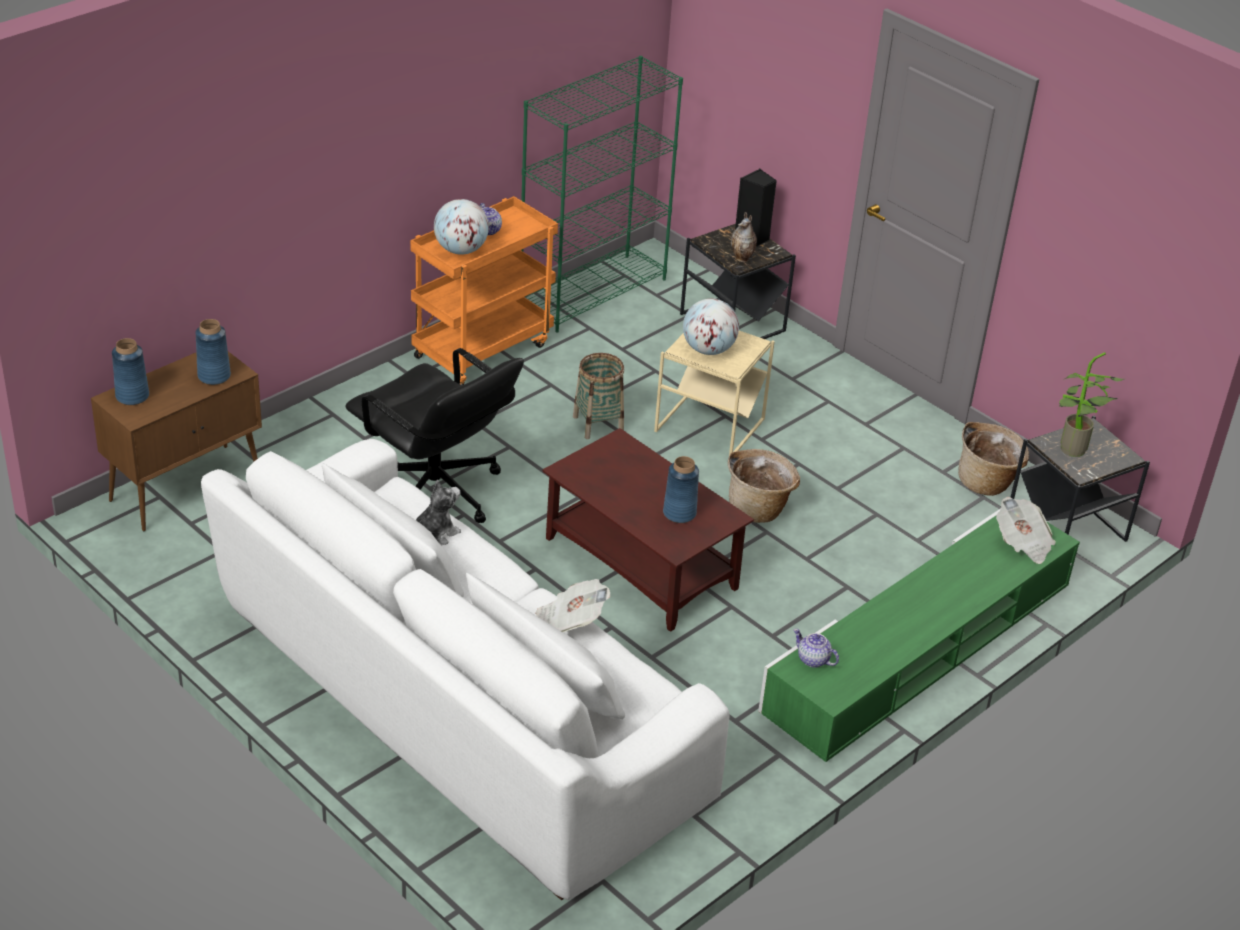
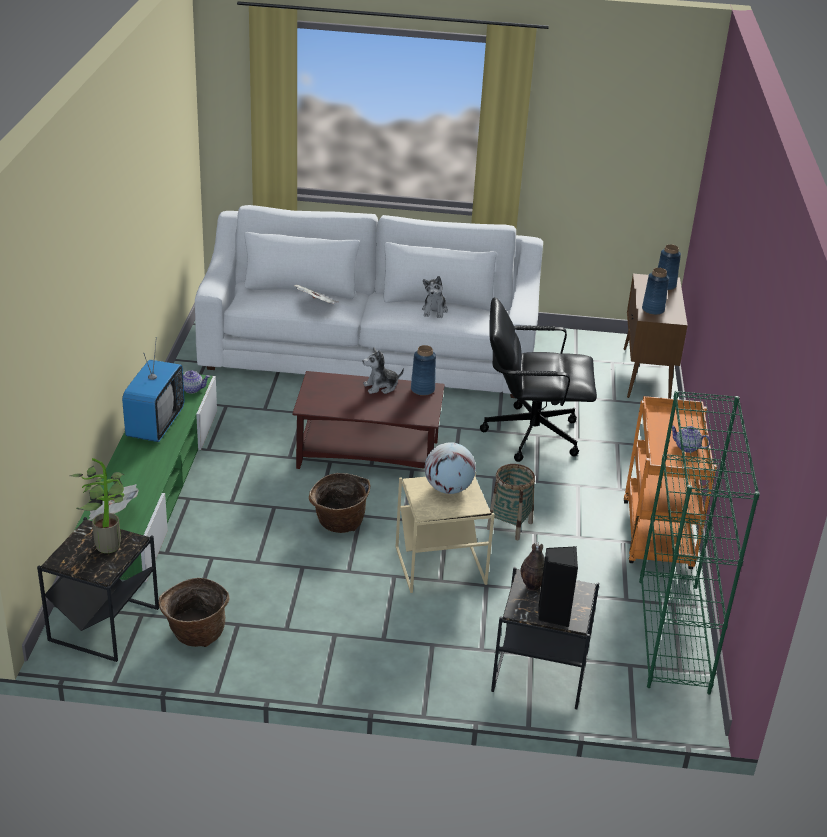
camera: 140 degrees right, 5 degrees down
globe [434,199,489,255] -> none
blue vase [663,456,699,523] -> blue vase moved to [411,345,436,396]
none -> television [122,337,184,442]
none -> plush toy [363,347,404,394]

